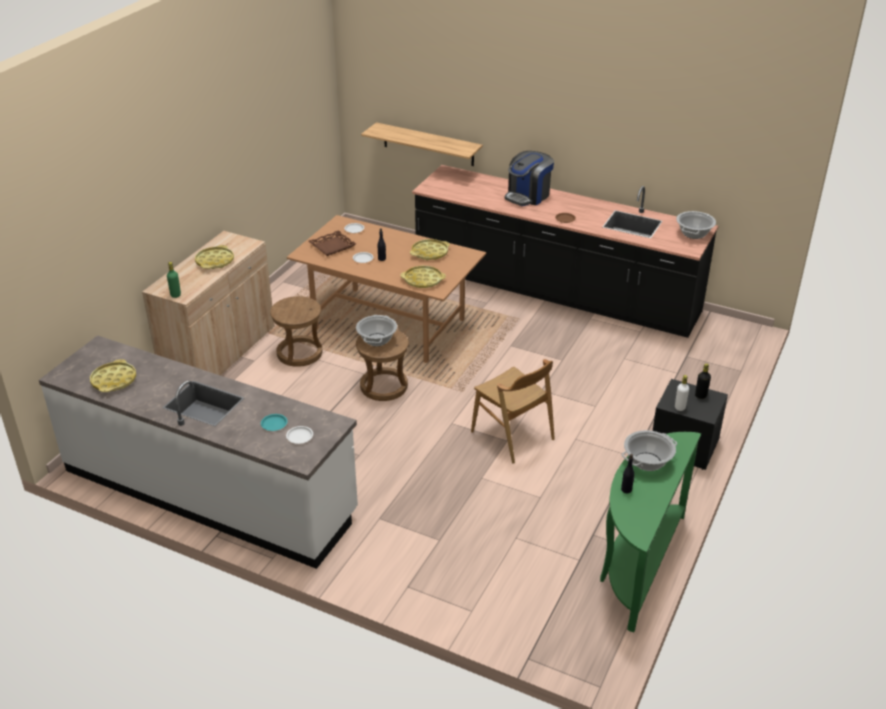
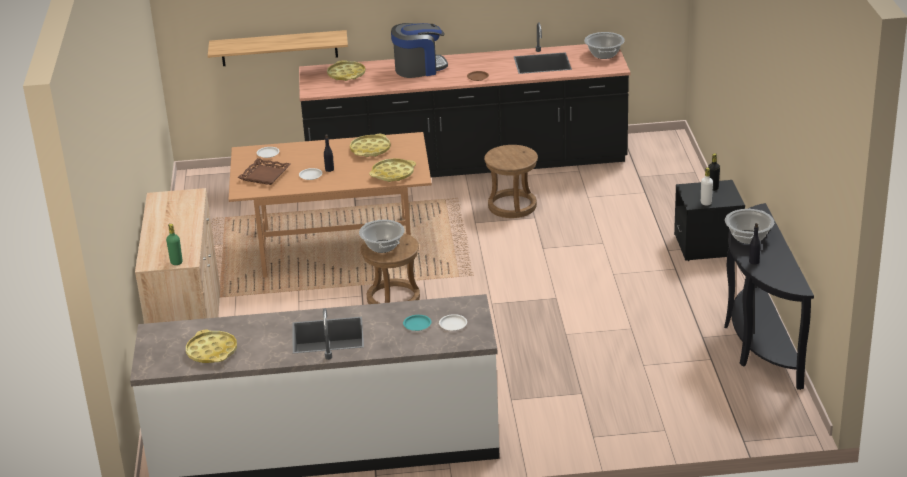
camera: 30 degrees left, 5 degrees down
yellow tray [195,245,234,269] -> yellow tray moved to [327,60,365,81]
brown stool [270,296,323,367] -> brown stool moved to [484,145,538,218]
brown chair [471,359,555,464] -> none
coffee machine [505,151,554,206] -> coffee machine turned 120 degrees counterclockwise [391,23,448,78]
green console table [600,432,701,632] -> black console table [724,203,814,390]

